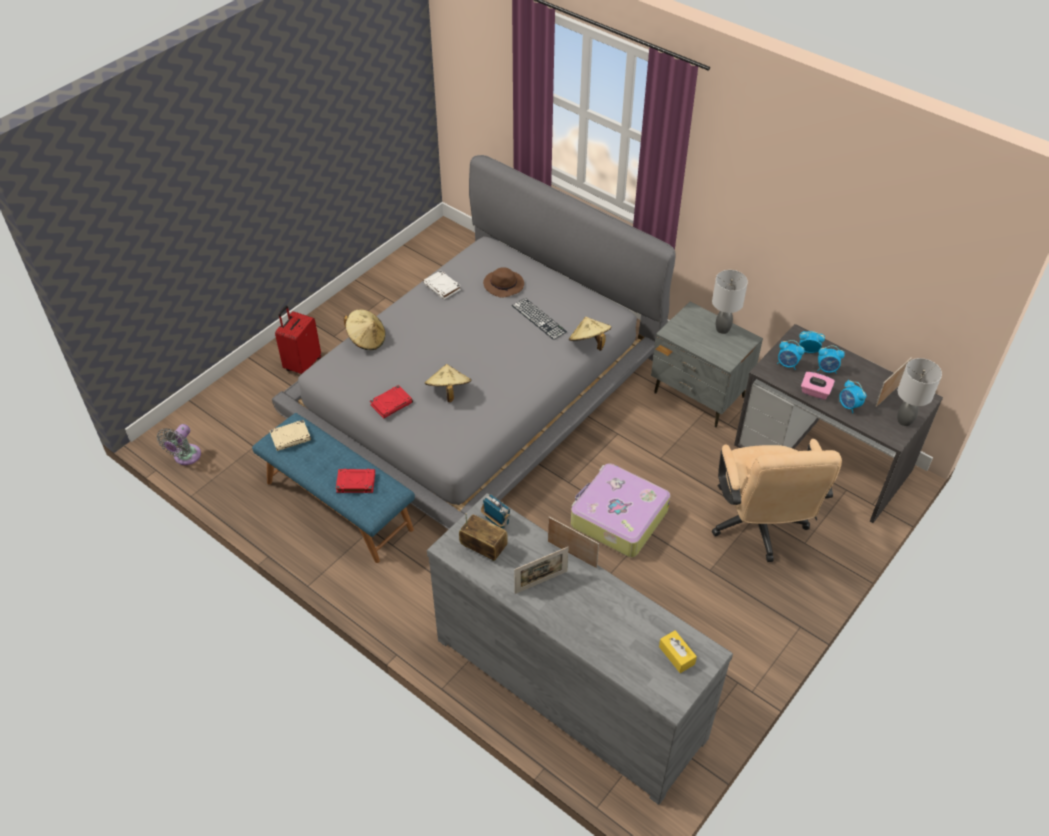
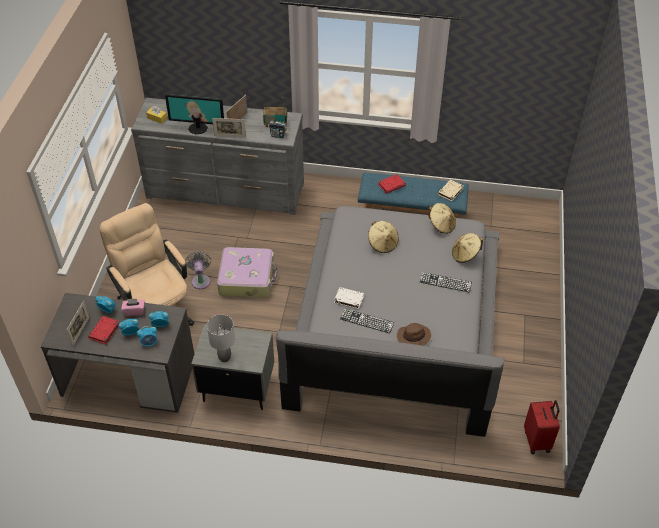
camera: 150 degrees right, 0 degrees up
grey fan [157,424,201,465] -> grey fan moved to [185,251,211,289]
red suitcase [275,306,321,374] -> red suitcase moved to [524,400,560,454]
red book [370,385,413,419] -> red book moved to [88,316,119,344]
white book [423,270,461,299] -> white book moved to [334,287,364,309]
beige hat [569,317,612,351] -> beige hat moved to [428,203,456,234]
grey table lamp [897,358,942,426] -> none
none -> monitor [165,94,224,134]
none -> keyboard [420,272,472,293]

